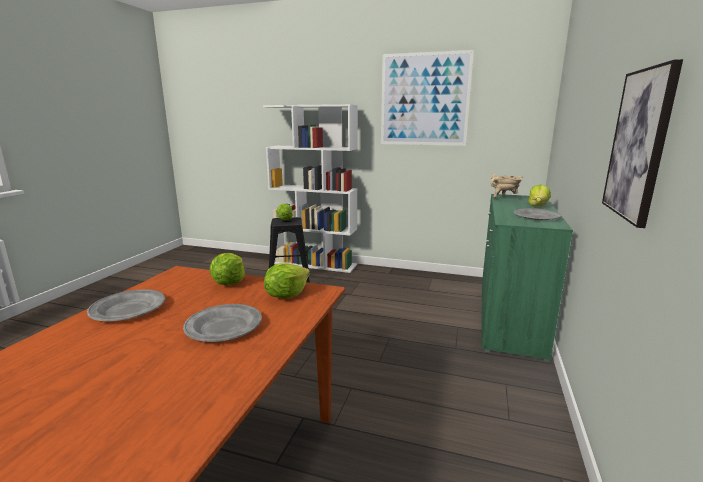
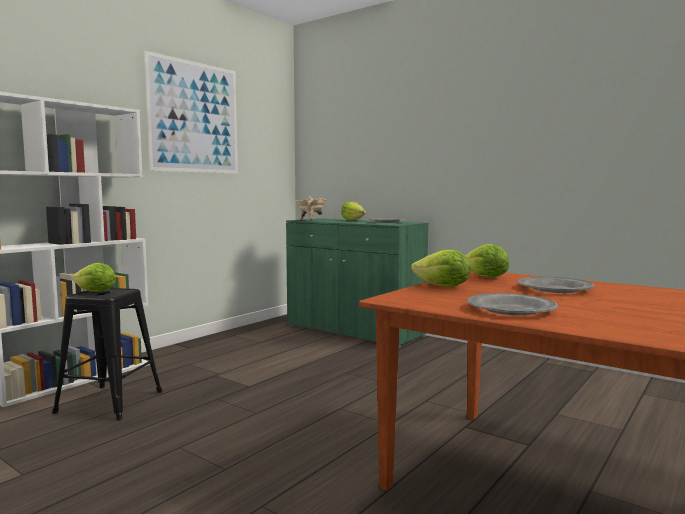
camera: 70 degrees left, 10 degrees down
picture [602,59,683,228] -> none

